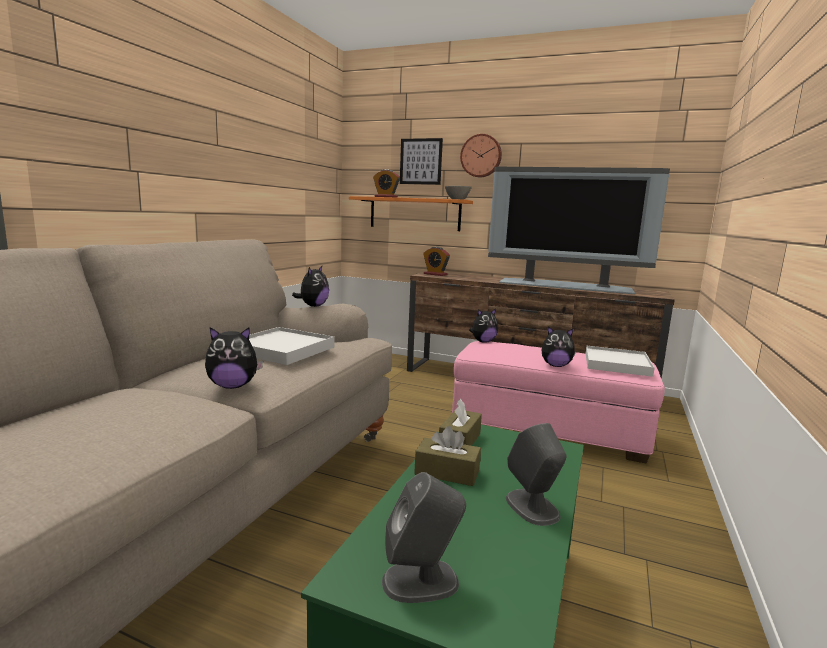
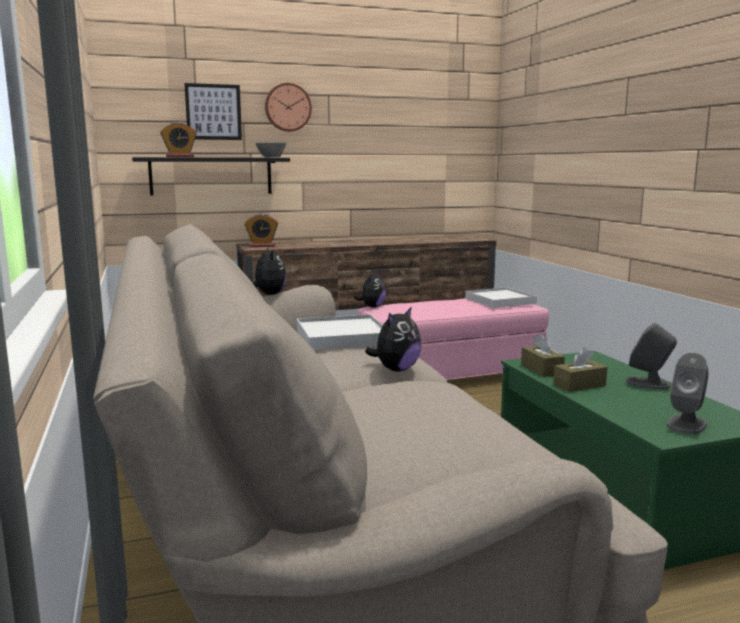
camera: 40 degrees left, 0 degrees up
orange shelf [349,196,473,231] -> black shelf [132,157,290,195]
television [488,167,670,294] -> none
plush toy [542,326,576,367] -> none

